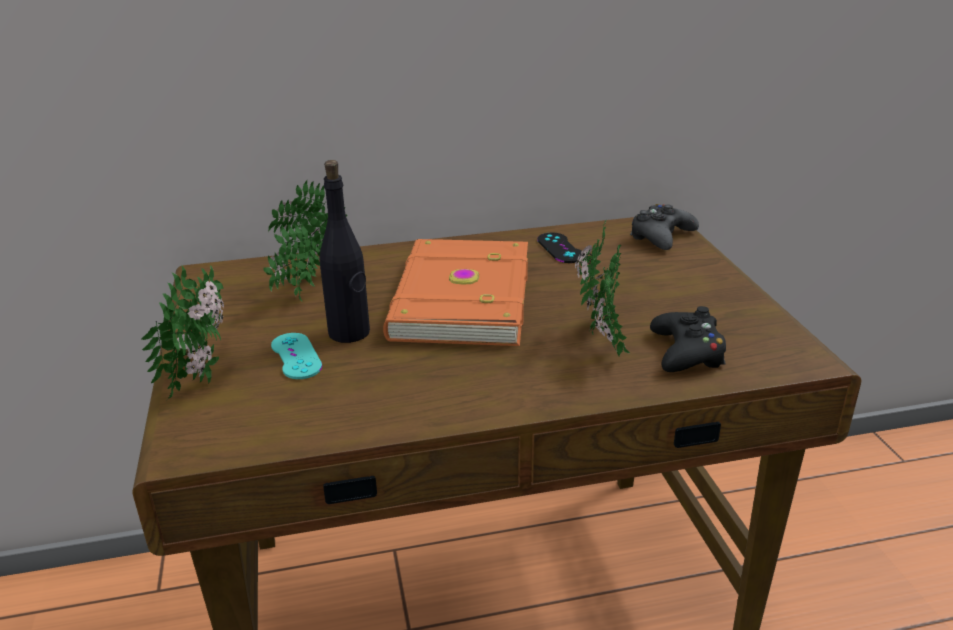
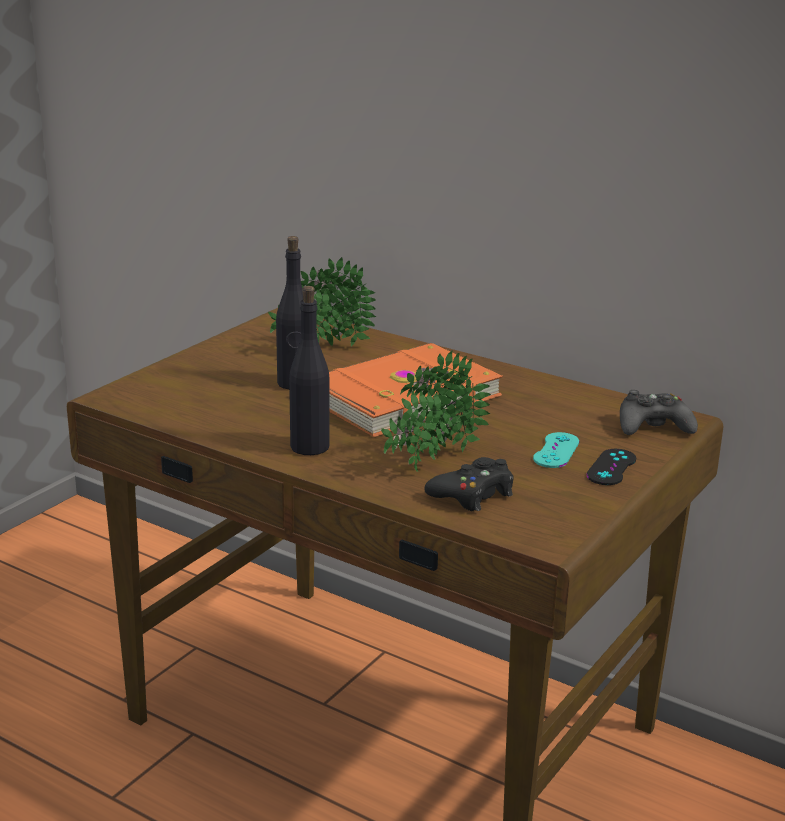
camera: 45 degrees right, 5 degrees down
potted plant [141,265,224,399] -> none
turquoise game controller [271,333,322,379] -> turquoise game controller moved to [533,432,579,468]
black game controller [537,233,582,263] -> black game controller moved to [586,449,636,485]
none -> black bottle [289,286,330,455]

